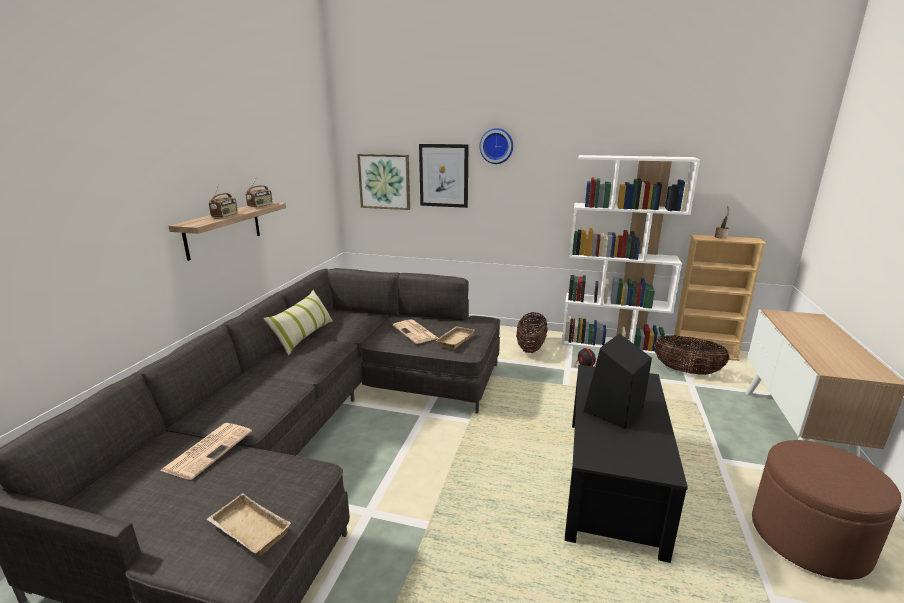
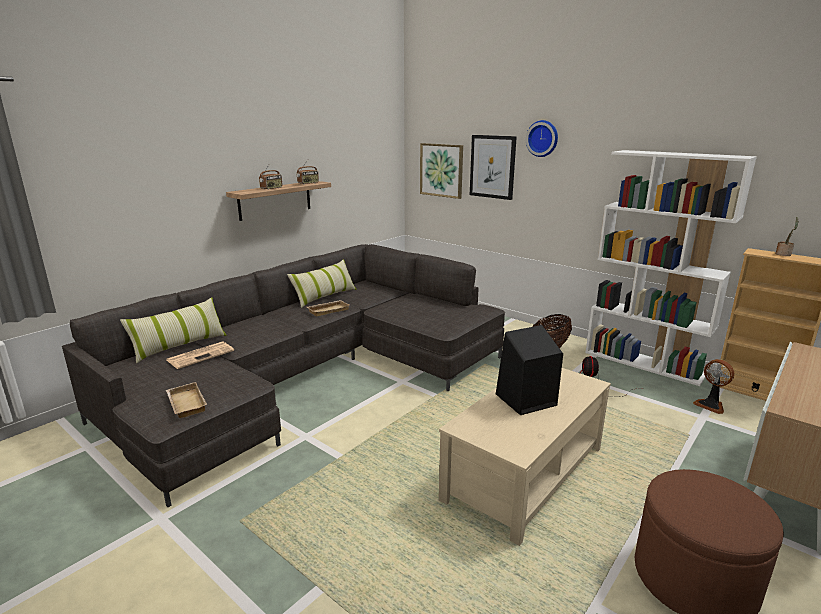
camera: 25 degrees right, 0 degrees up
newspaper [393,319,438,344] -> none
beige tray [435,326,474,349] -> beige tray moved to [307,300,349,316]
black coffee table [565,365,688,563] -> beige coffee table [439,368,611,546]
basket [654,335,729,375] -> fan [693,359,734,414]
none -> pillow [120,297,227,363]

